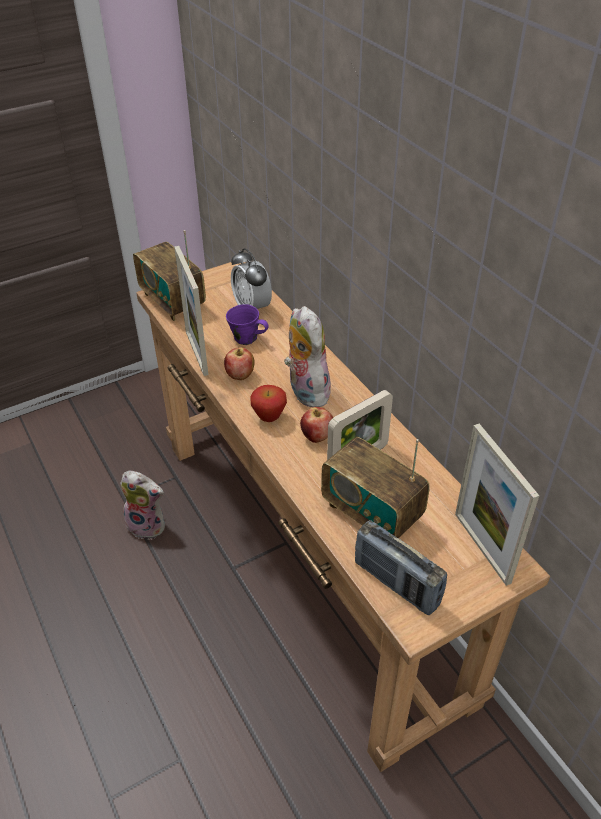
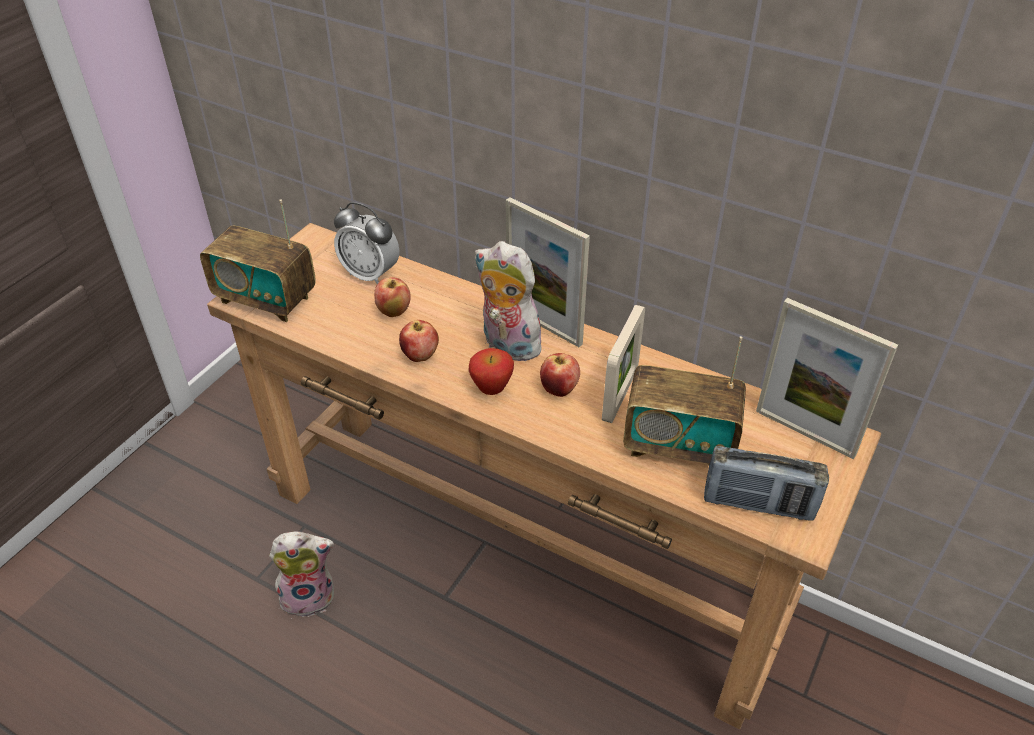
camera: 30 degrees left, 0 degrees up
picture frame [174,246,208,376] -> picture frame moved to [506,197,590,347]
purple mug [226,304,269,345] -> apple [374,277,410,317]

